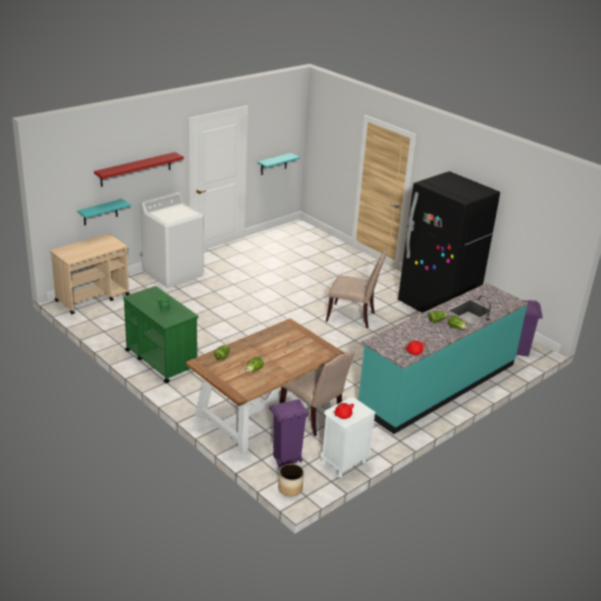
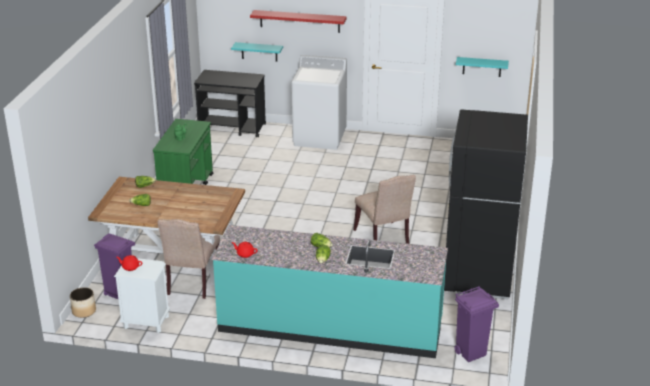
camera: 55 degrees right, 0 degrees up
beige cart [50,233,129,314] -> black cart [194,70,266,137]

